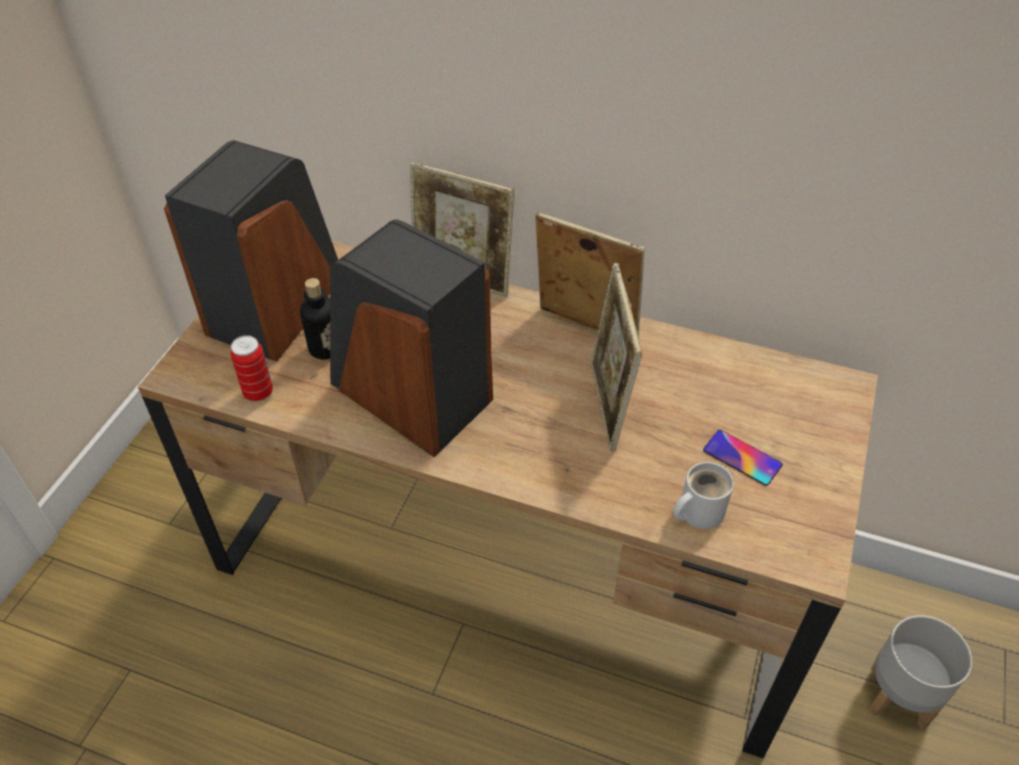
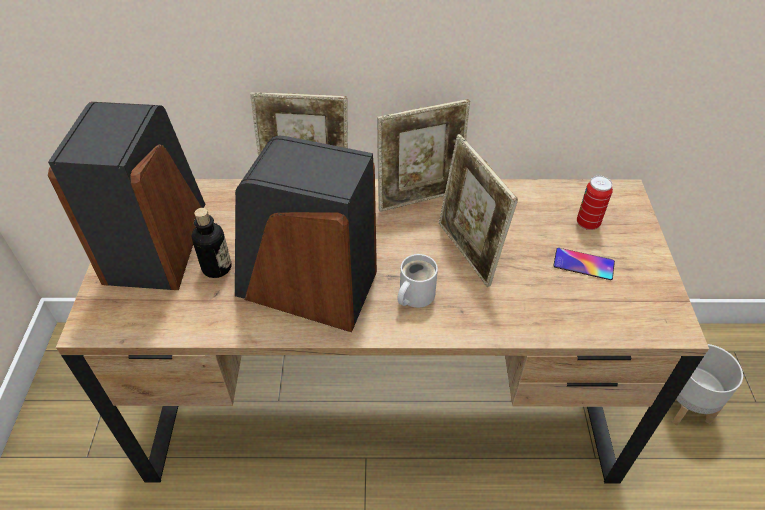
camera: 20 degrees left, 0 degrees up
can [230,335,273,402] -> can moved to [577,176,613,230]
picture frame [535,212,645,338] -> picture frame turned 150 degrees clockwise [377,99,470,212]
white mug [673,462,734,529] -> white mug moved to [397,254,438,308]

